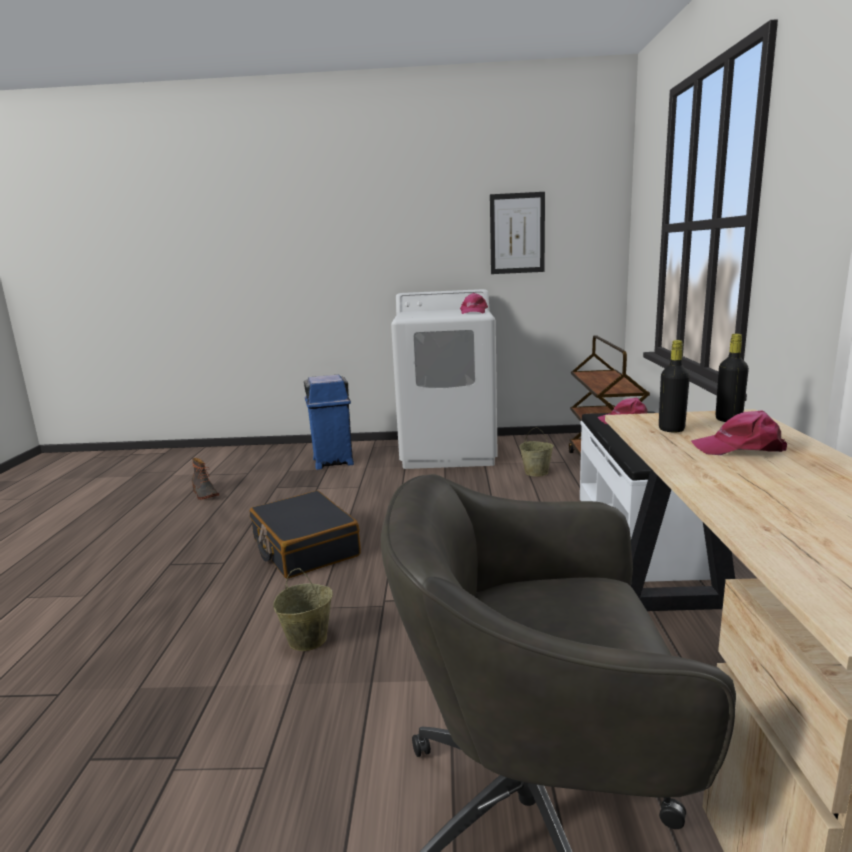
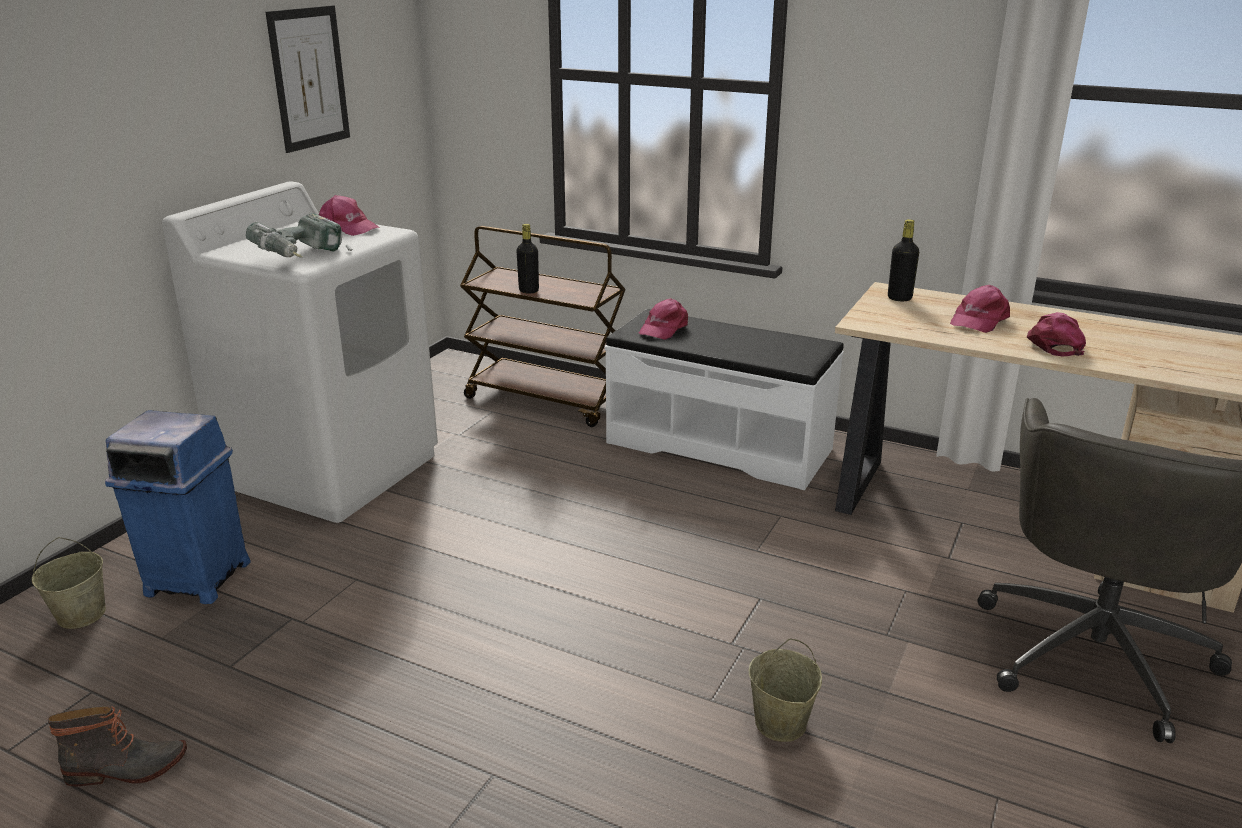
camera: 65 degrees left, 10 degrees up
black suitcase [250,491,361,579] -> none
beige bucket [519,427,554,477] -> beige bucket moved to [32,537,106,629]
black bottle [659,340,690,432] -> black bottle moved to [516,224,539,293]
none -> power drill [246,213,352,258]
none -> pink cap [1027,312,1086,356]

